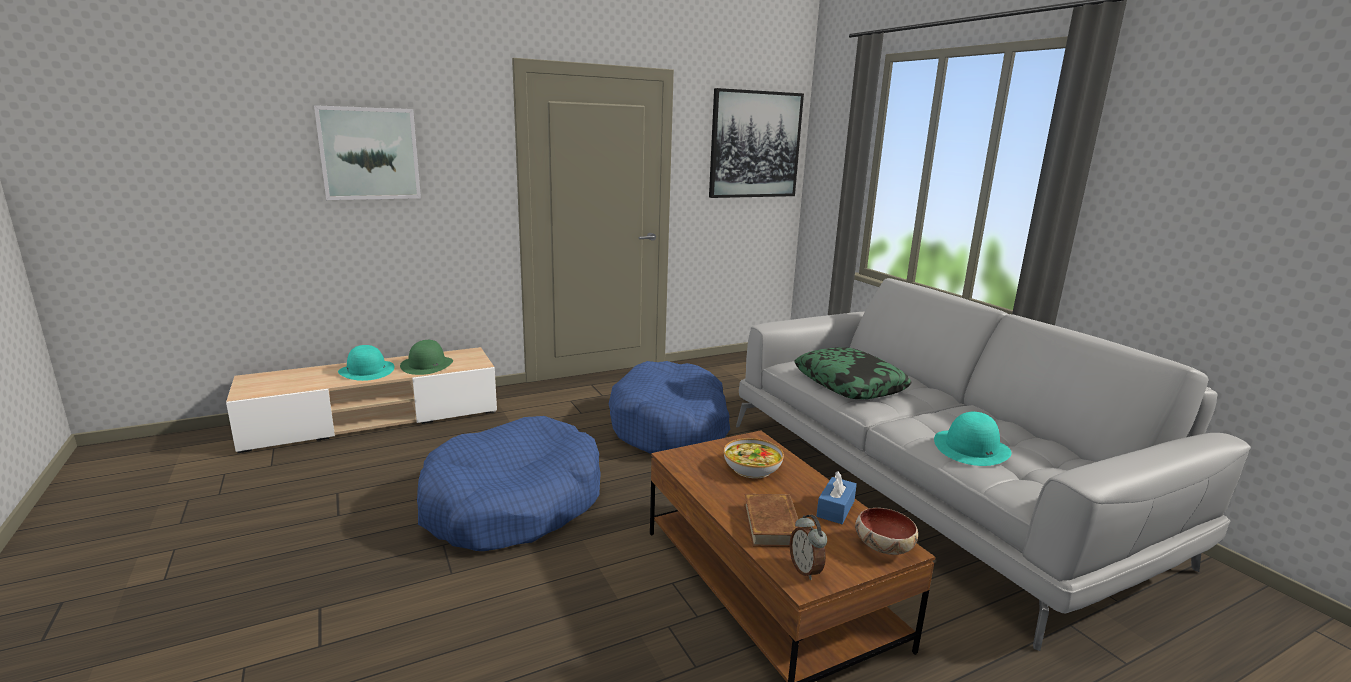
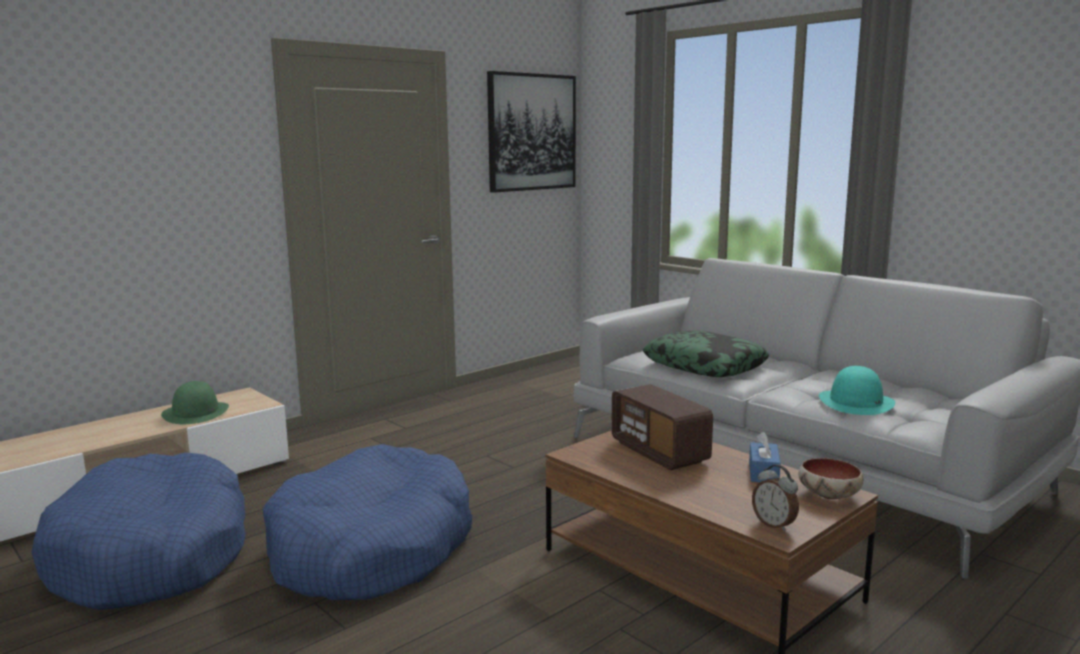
camera: 15 degrees left, 5 degrees down
picture [314,105,421,200] -> none
turquoise hat [338,345,394,381] -> none
blue dog bed [609,361,730,454] -> blue dog bed moved to [31,452,246,610]
bowl [724,438,784,478] -> radio [611,384,713,470]
brown book [744,494,798,547] -> none

